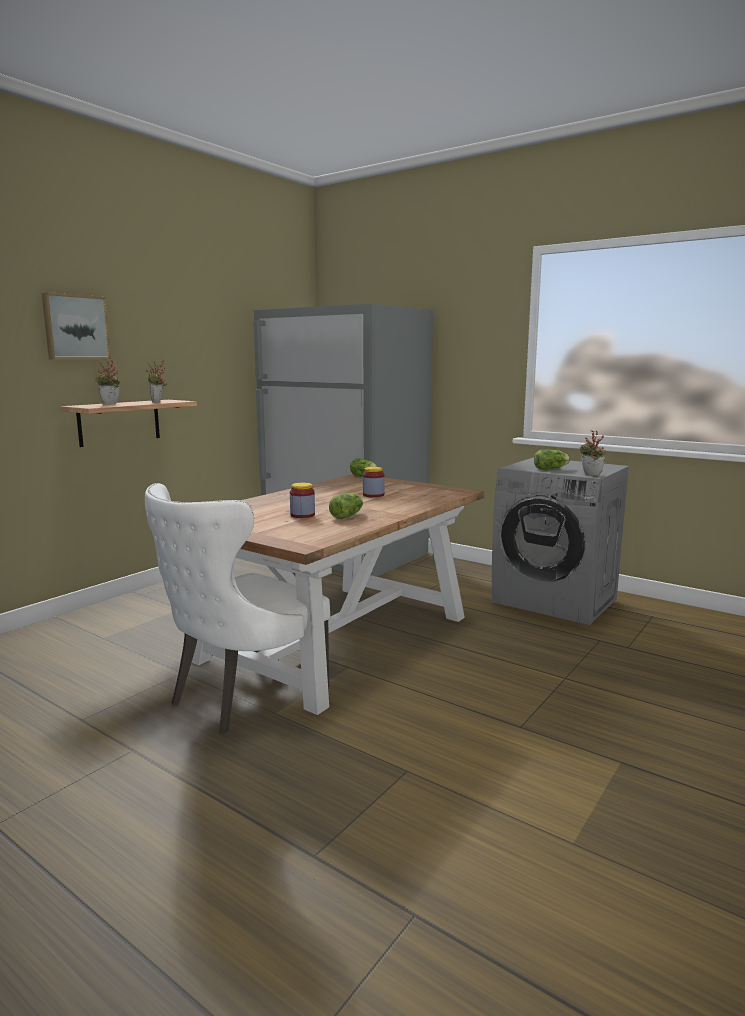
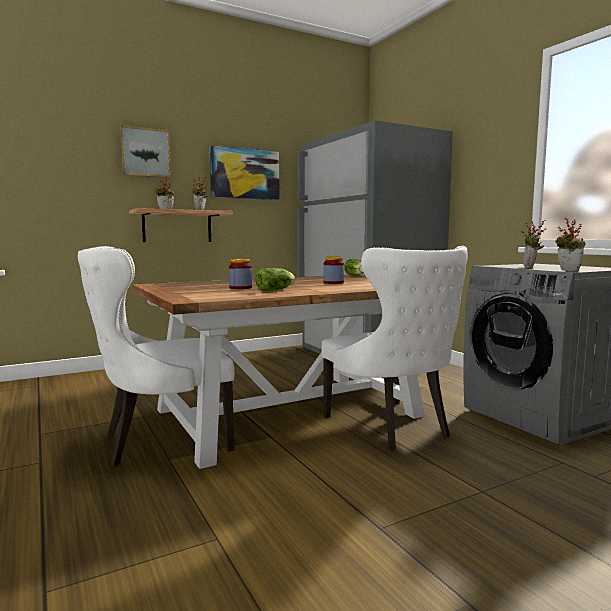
camera: 25 degrees right, 5 degrees down
lettuce [534,450,570,470] -> potted plant [521,220,547,268]
none -> picture [209,145,280,200]
none -> white chair [322,246,468,450]

